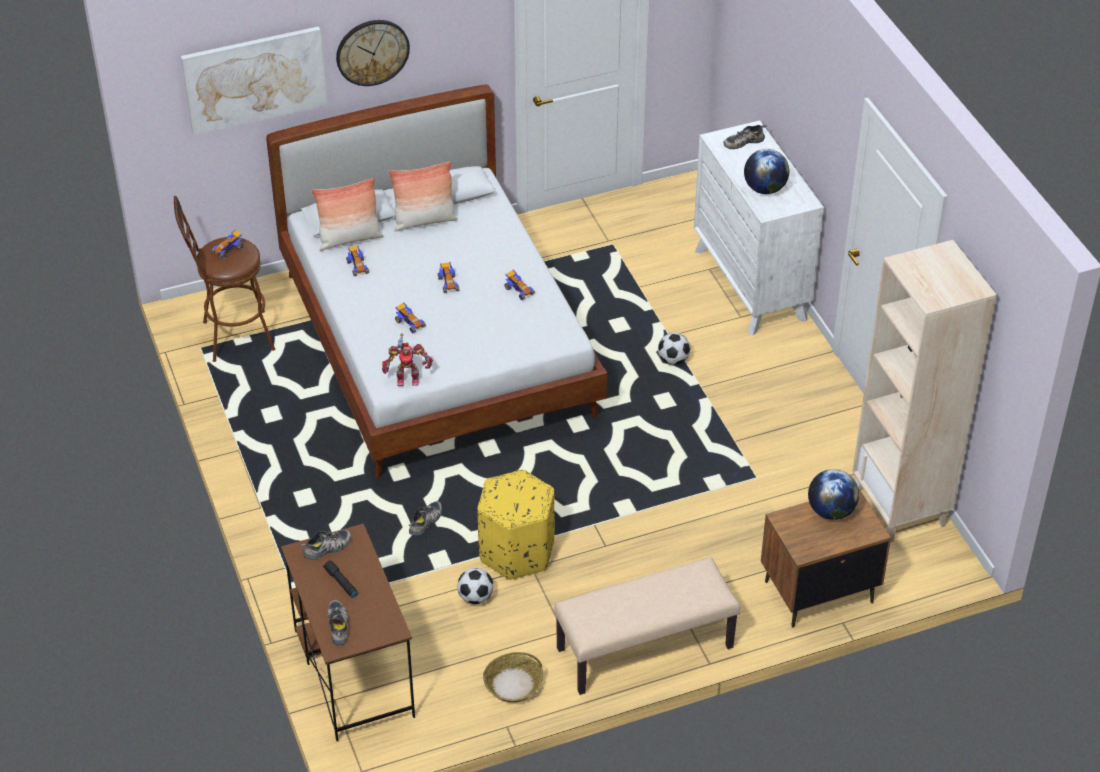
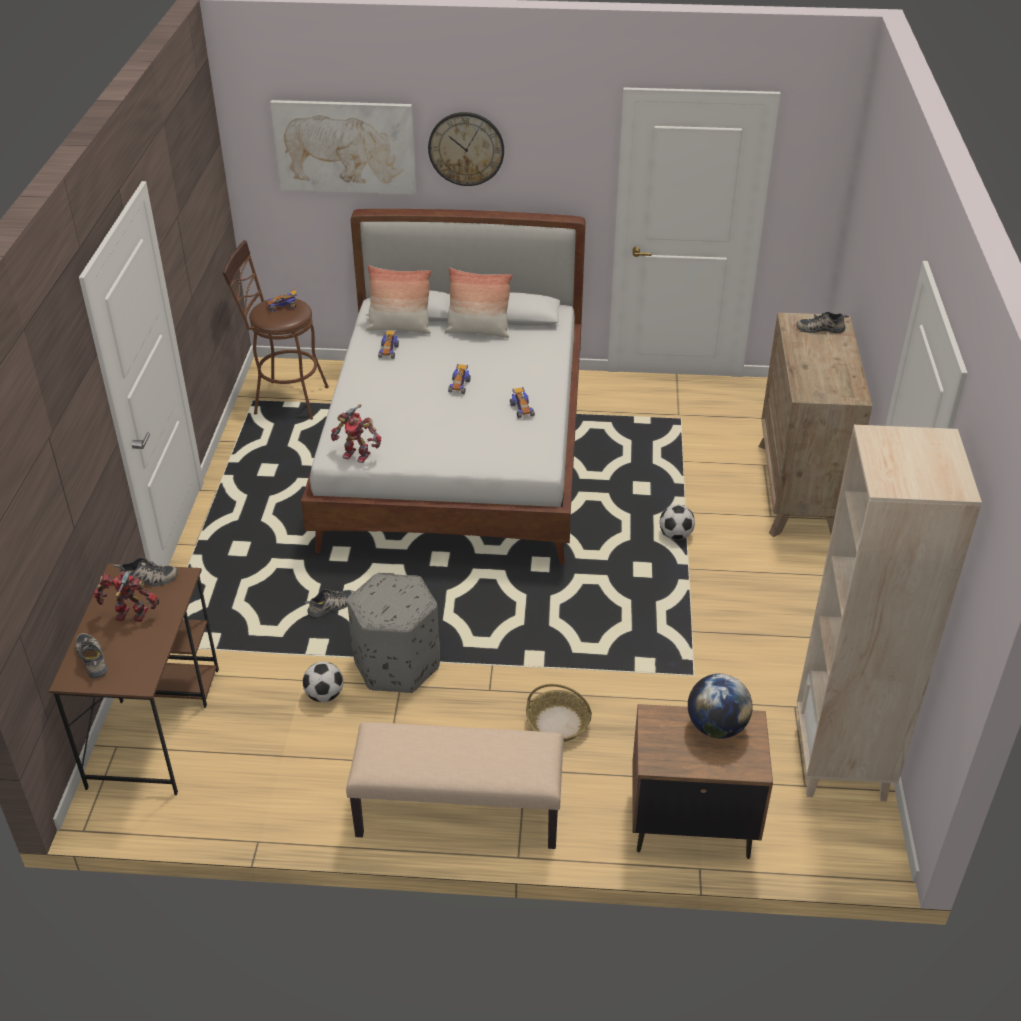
camera: 25 degrees right, 5 degrees down
black flashlight [323,560,357,598] -> toy robot [94,571,159,622]
shoe [328,600,349,646] -> shoe turned 45 degrees counterclockwise [76,633,107,679]
toy car [395,302,426,333] -> none
yellow ottoman [477,470,555,580] -> grey ottoman [347,573,440,693]
basket [483,652,543,703] -> basket moved to [526,684,592,742]
white dresser [694,120,824,336] -> brown dresser [758,312,872,537]
globe [744,149,789,194] -> none

